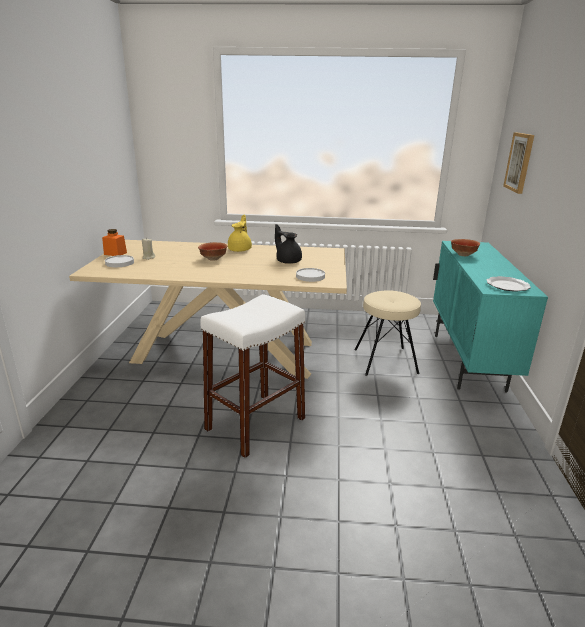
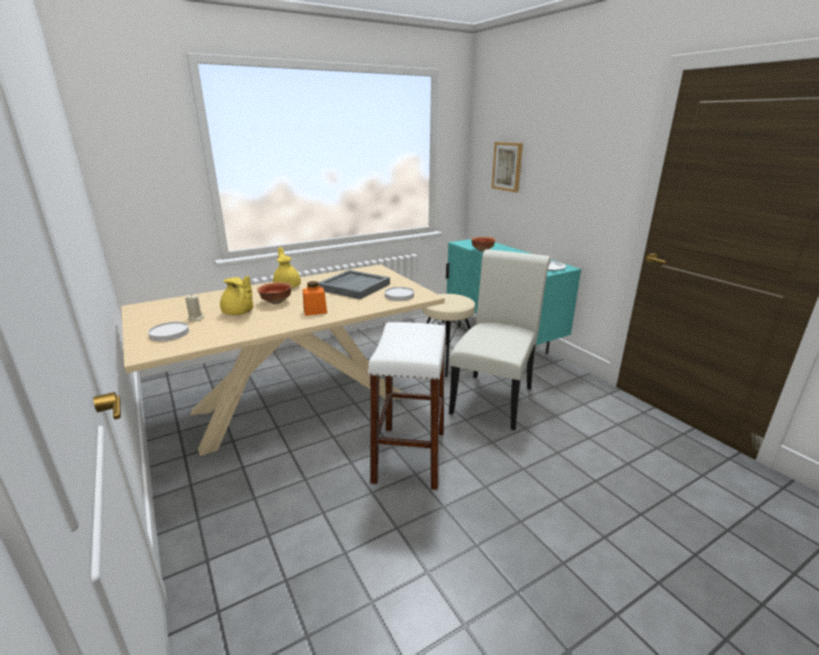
camera: 35 degrees left, 0 degrees up
orange jar [102,229,127,256] -> orange jar moved to [303,281,327,316]
black teapot [275,224,302,264] -> grey tray [318,270,390,299]
none -> yellow teapot [220,276,253,315]
none -> white chair [449,249,550,431]

